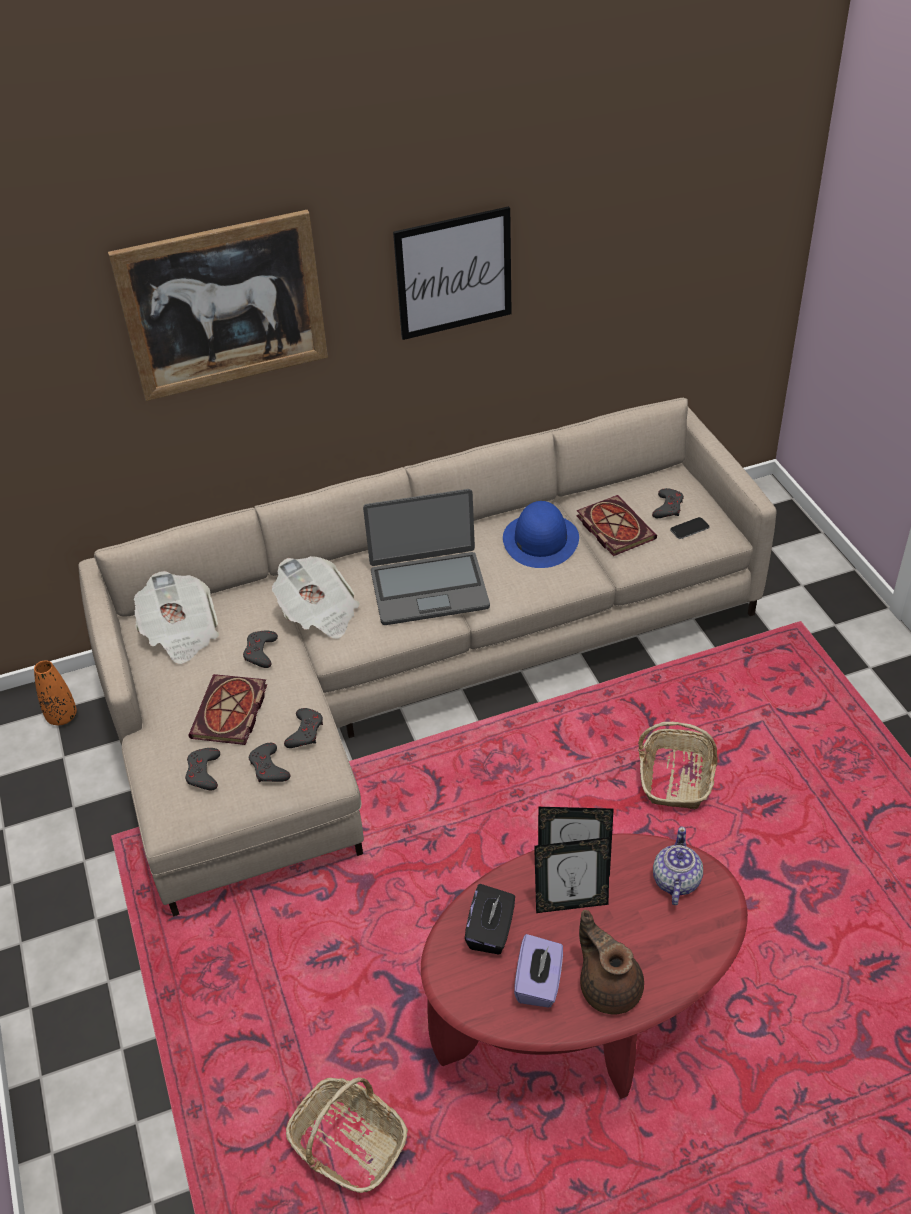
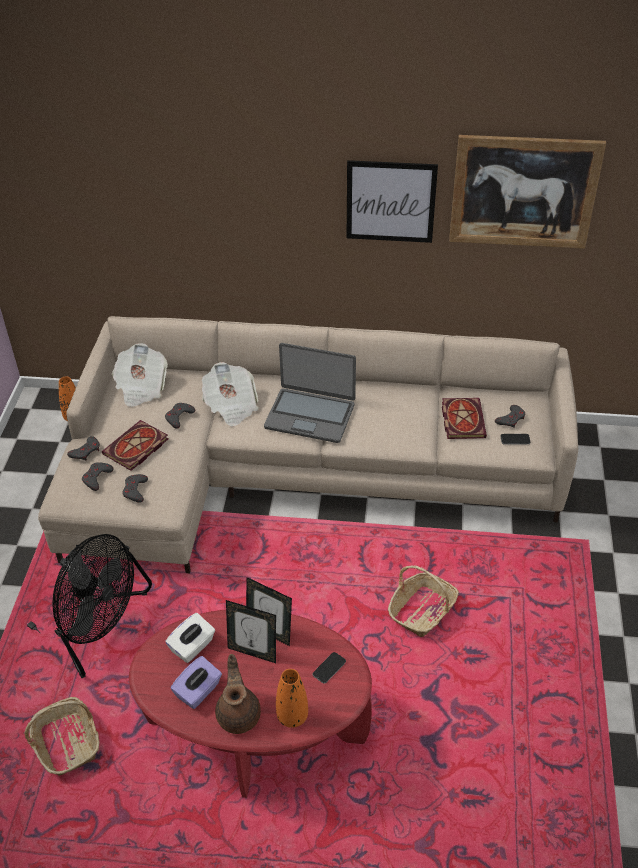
camera: 25 degrees right, 0 degrees up
picture [108,210,328,401] -> picture moved to [449,135,606,249]
grey game controller [284,708,323,748] -> grey game controller moved to [67,436,100,461]
black tissue box [465,884,515,954] -> white tissue box [165,613,215,663]
blue hat [503,501,579,568] -> none
teapot [653,827,703,905] -> phone [313,652,346,684]
none -> black fan [27,534,152,678]
none -> orange vase [276,669,308,728]

